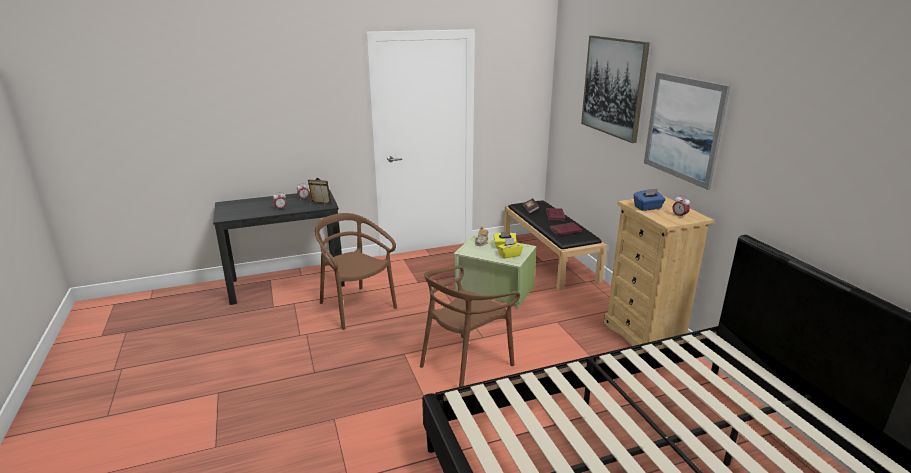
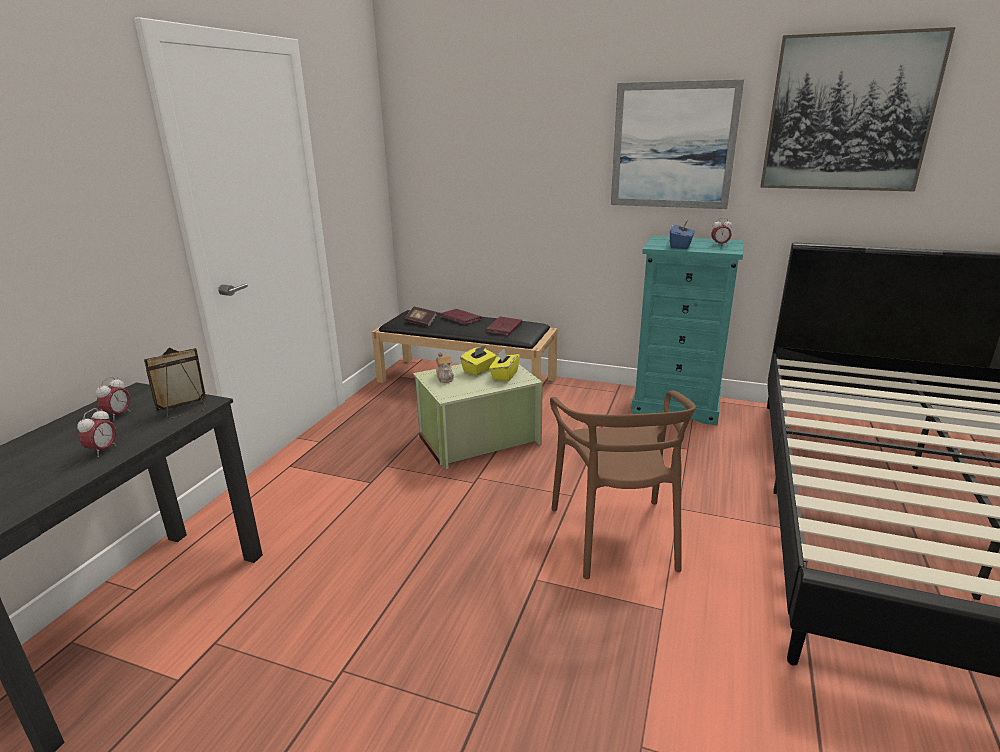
camera: 50 degrees left, 0 degrees up
brown chair [315,213,397,330] -> none
picture [581,36,650,143] -> picture moved to [760,27,956,192]
beige dresser [604,195,714,346] -> turquoise dresser [631,236,743,425]

